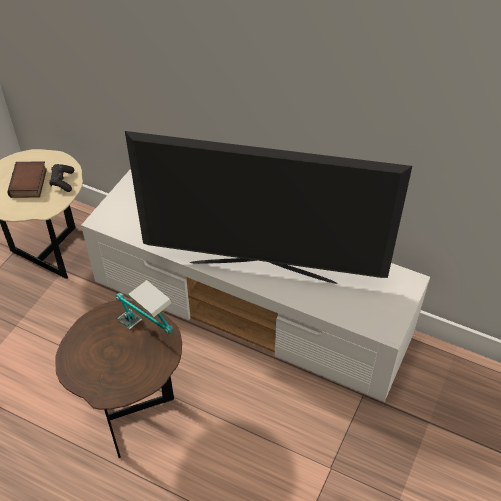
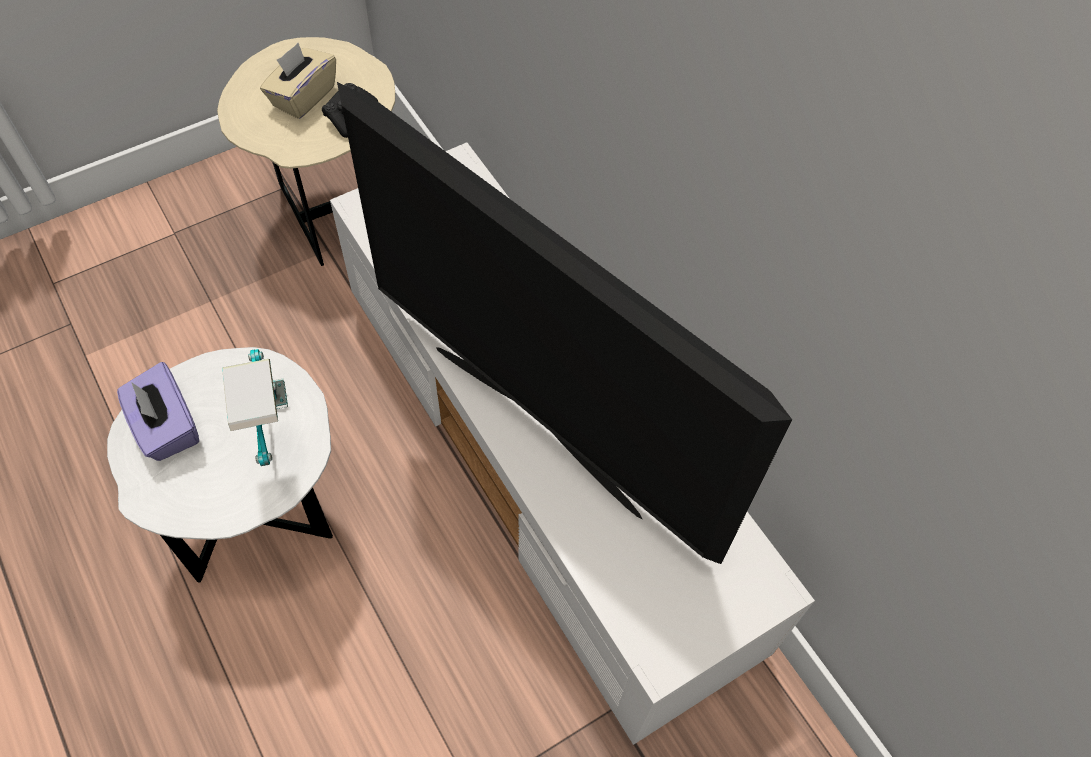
camera: 30 degrees right, 10 degrees up
book [7,162,47,198] -> beige tissue box [260,43,336,119]
brown side table [55,300,182,458] -> white side table [107,347,333,583]
none -> purple tissue box [117,362,199,461]

